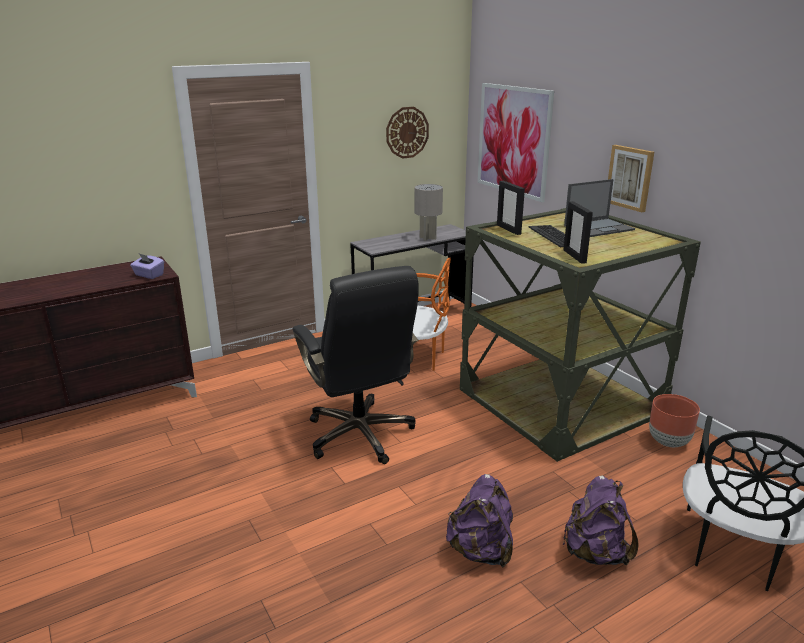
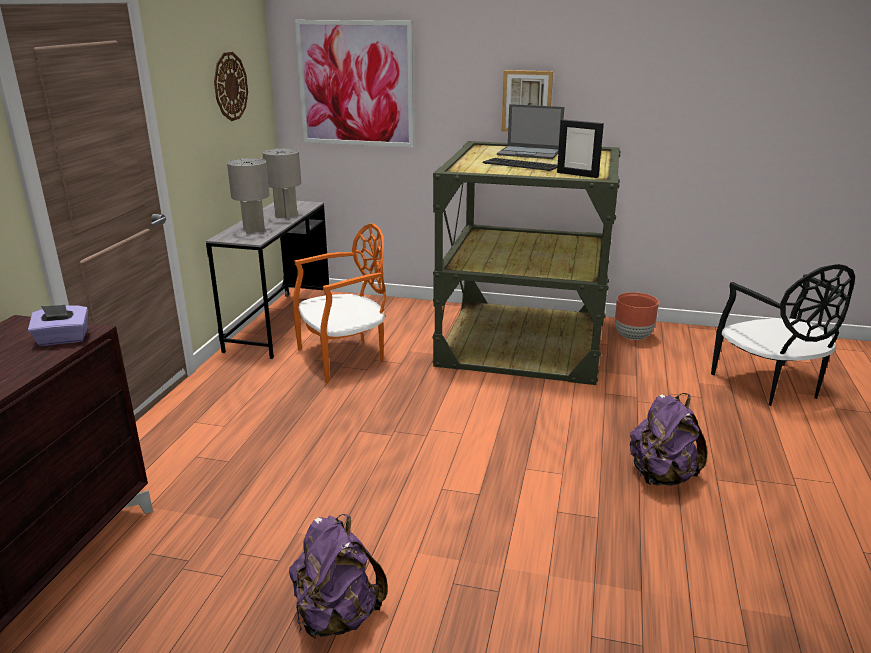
camera: 45 degrees left, 0 degrees up
black office chair [293,266,419,464] -> none
picture frame [497,181,525,235] -> none
purple backpack [563,476,639,565] -> purple backpack moved to [289,514,388,639]
laptop [564,179,635,237] -> laptop turned 90 degrees clockwise [497,104,564,159]
none -> grey table lamp [227,158,270,234]

